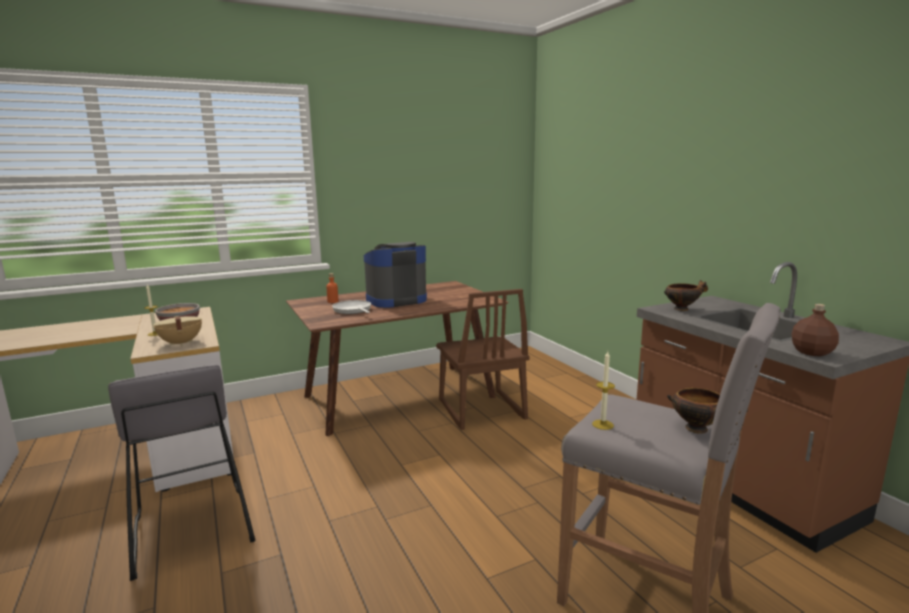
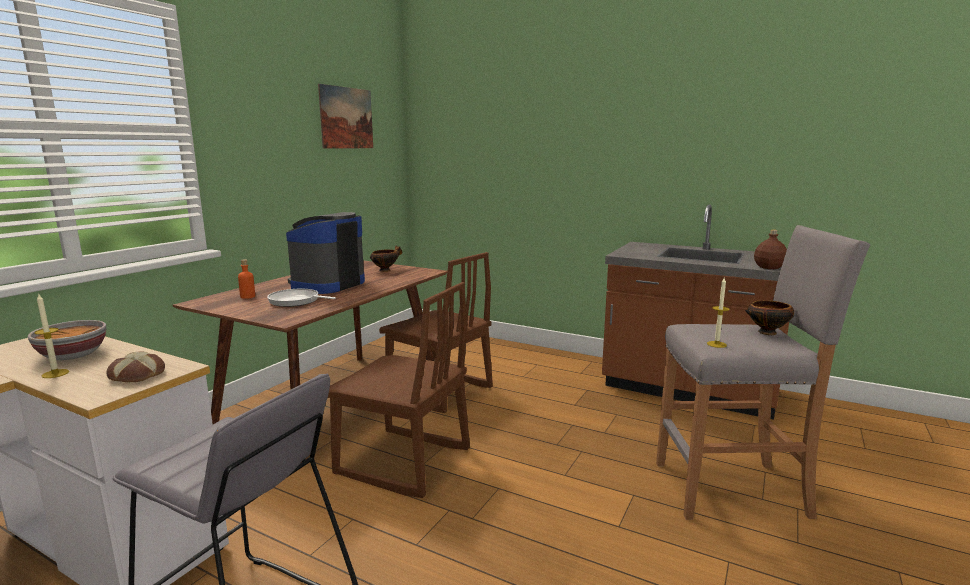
camera: 35 degrees left, 0 degrees up
beige cooking pot [153,316,202,346] -> bread [106,351,165,382]
bowl [664,280,708,311] -> bowl moved to [370,246,403,272]
none -> picture [318,84,373,148]
none -> brown chair [328,282,470,498]

